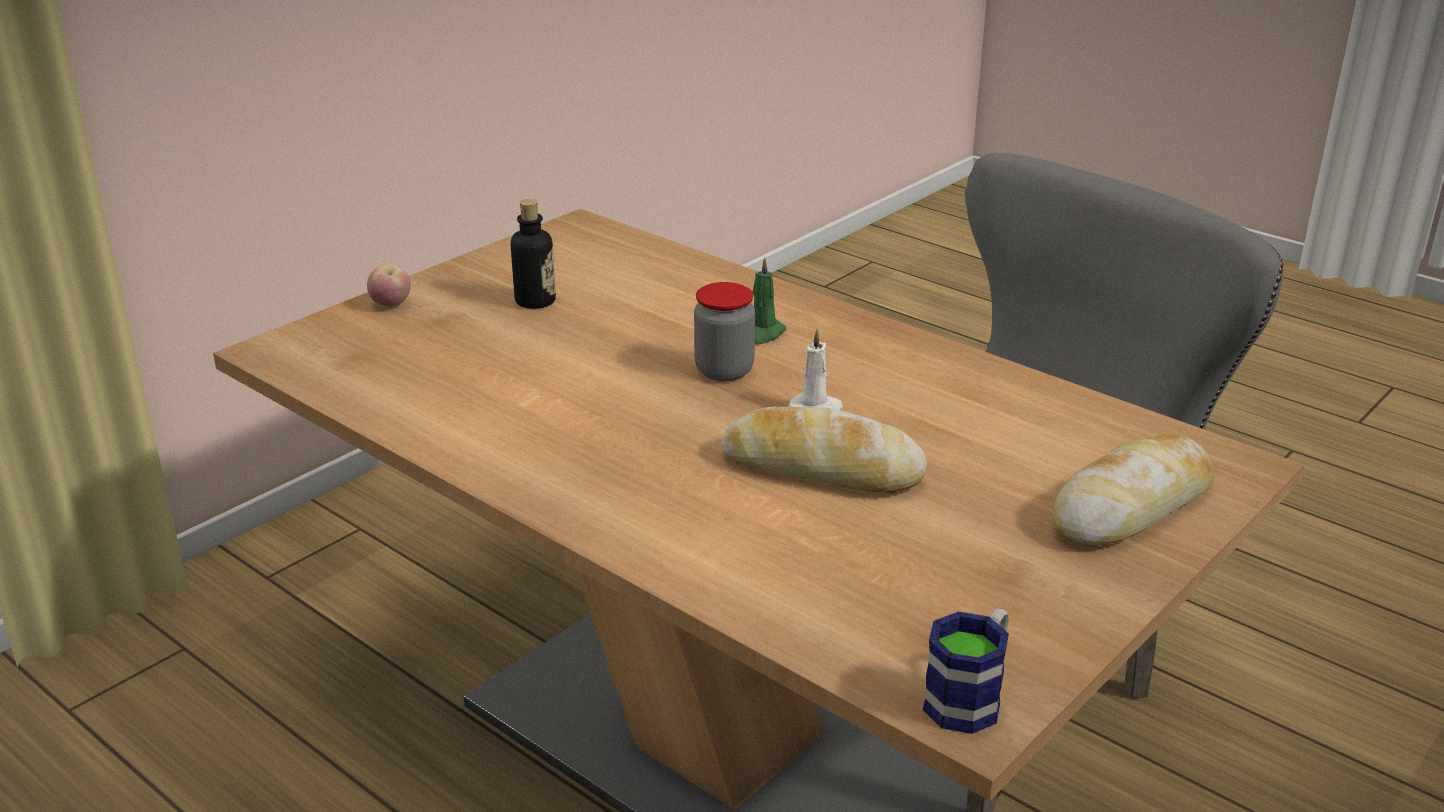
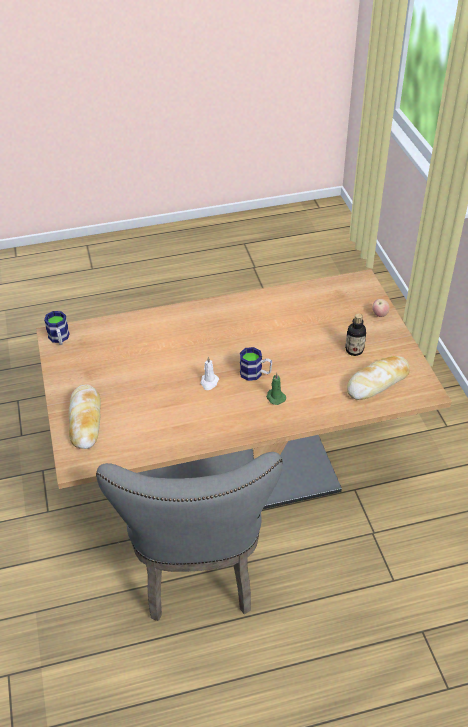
camera: 125 degrees right, 15 degrees up
jar [694,282,755,381] -> mug [240,347,272,381]
bread [721,407,927,493] -> bread moved to [347,356,410,400]

